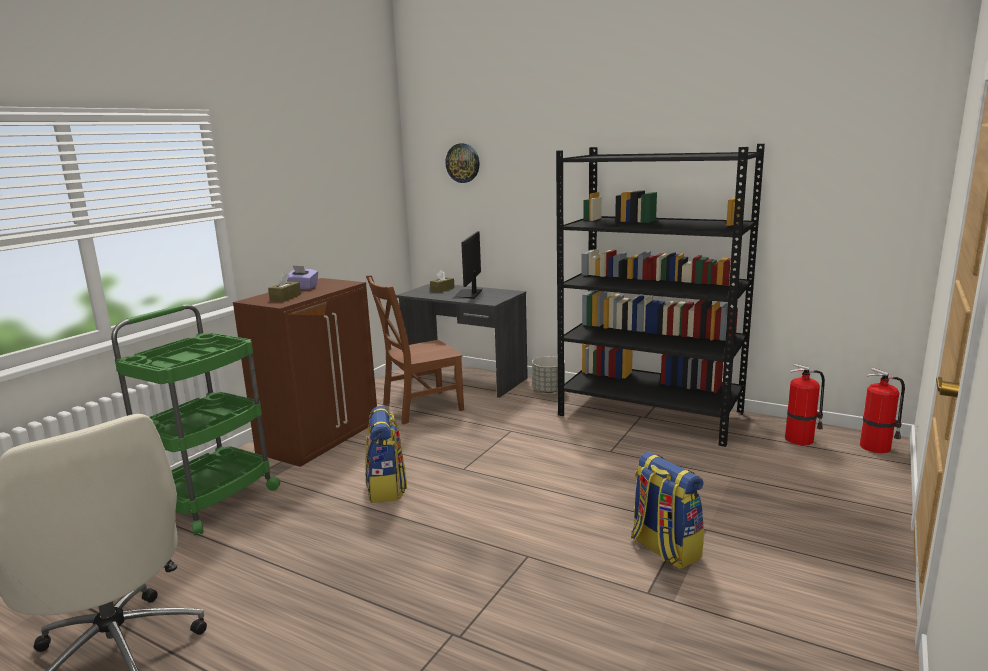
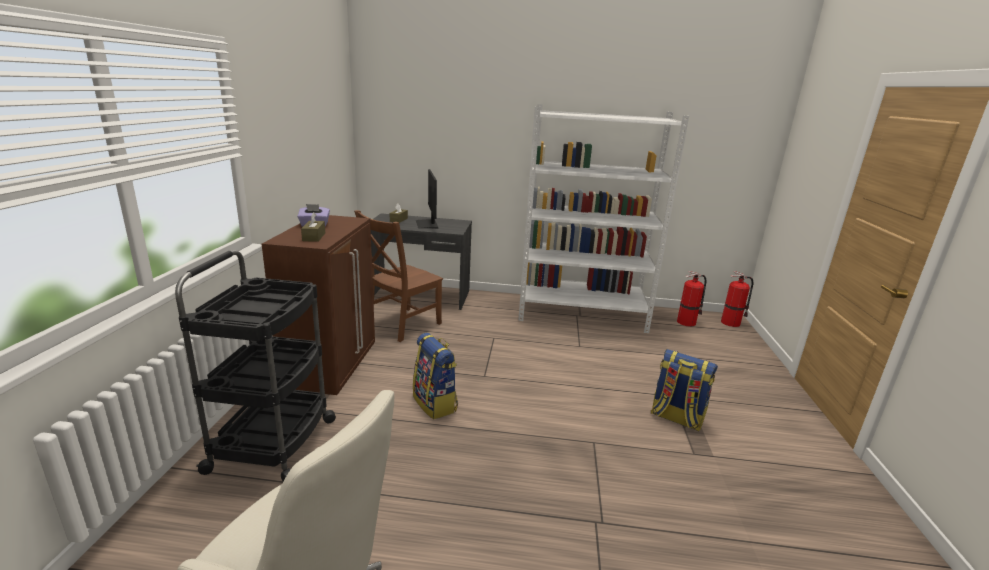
camera: 25 degrees left, 5 degrees up
green cart [111,305,280,535] -> black cart [175,250,336,482]
wall clock [445,143,479,183] -> none
grey planter [532,356,565,393] -> none
black bookcase [556,144,765,447] -> white bookcase [518,104,689,333]

